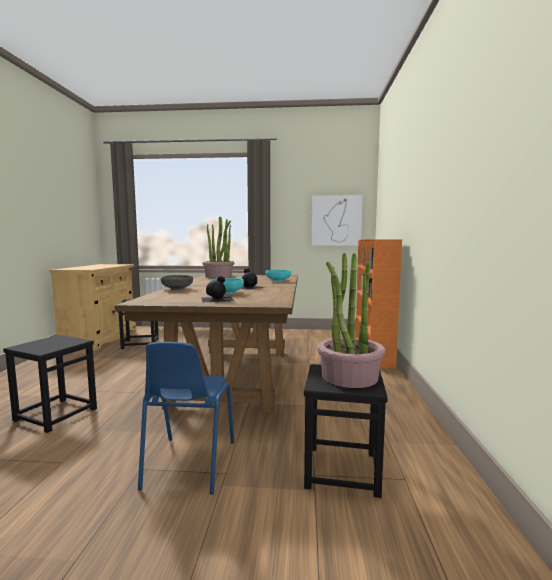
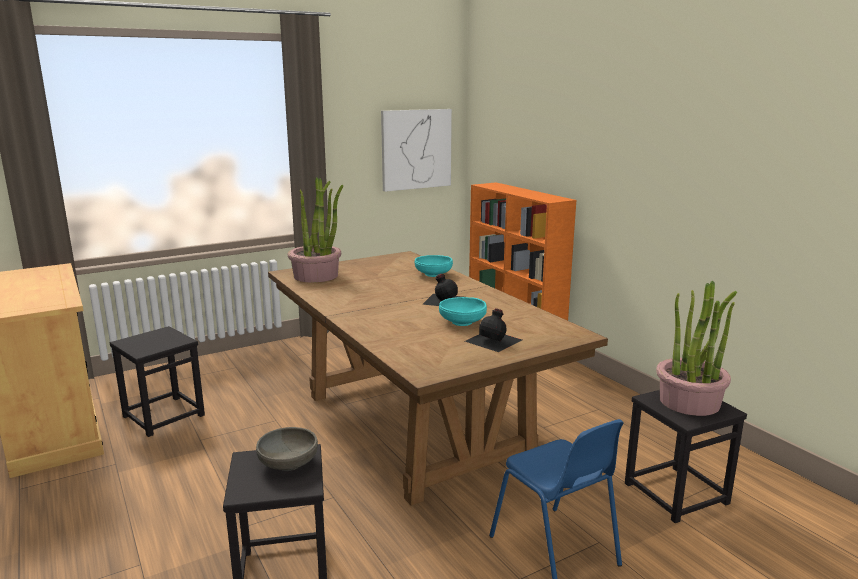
camera: 35 degrees left, 10 degrees up
grey bowl [161,275,193,290] -> grey bowl moved to [256,427,318,471]

